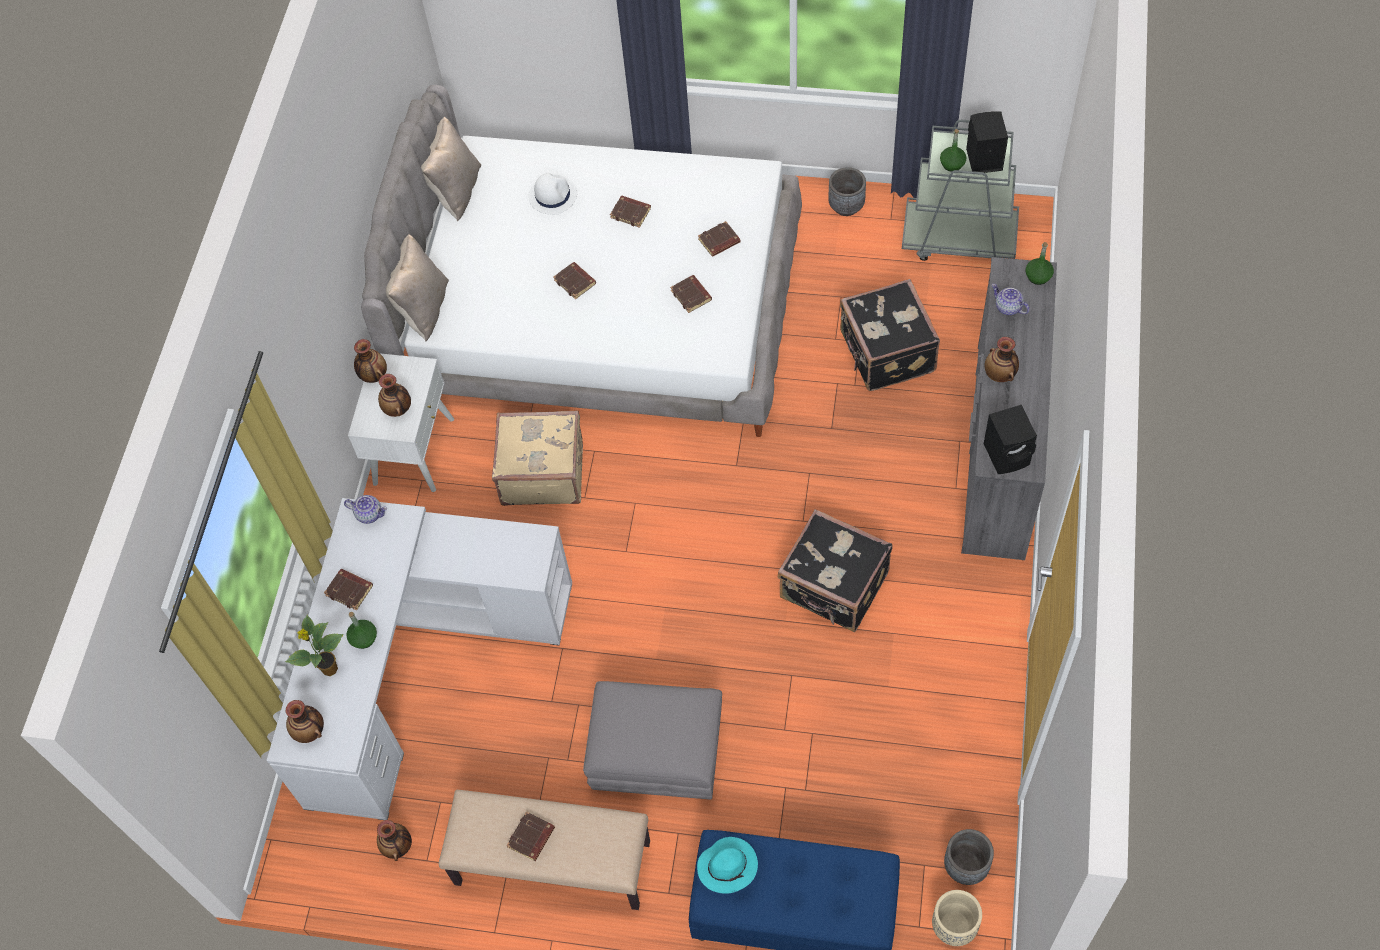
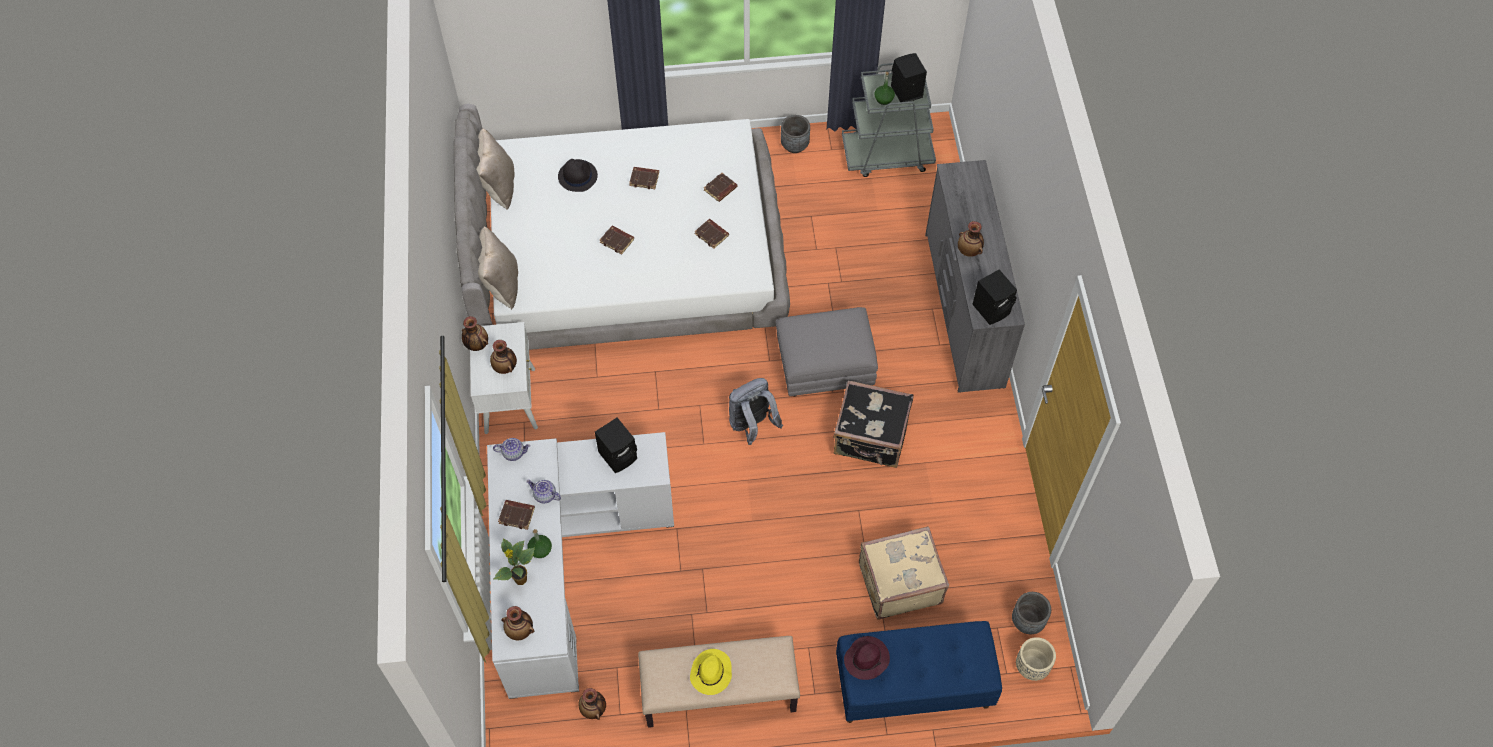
camera: 20 degrees left, 0 degrees up
beige suitcase [492,410,583,506] -> beige suitcase moved to [859,526,949,620]
brown book [506,811,555,861] -> yellow hat [690,649,732,695]
white hat [528,173,577,215] -> black hat [558,159,598,192]
grey ottoman [583,681,722,800] -> grey ottoman moved to [776,307,878,396]
turquoise hat [697,837,758,894] -> purple hat [844,636,890,680]
black suitcase [840,279,940,391] -> none
teapot [992,284,1030,315] -> teapot moved to [526,480,561,504]
green bottle [1026,242,1054,285] -> none
none -> black speaker [595,418,637,473]
none -> grey backpack [729,378,783,445]

